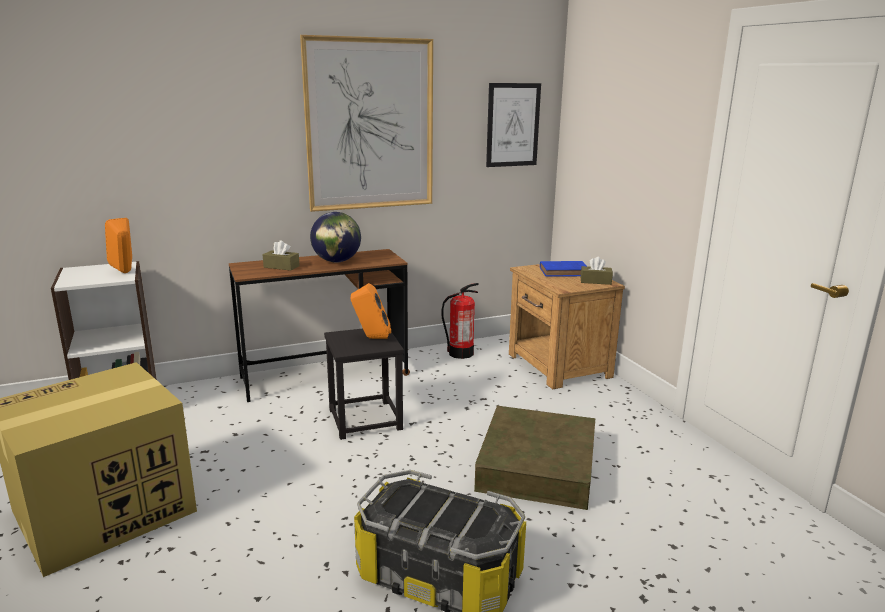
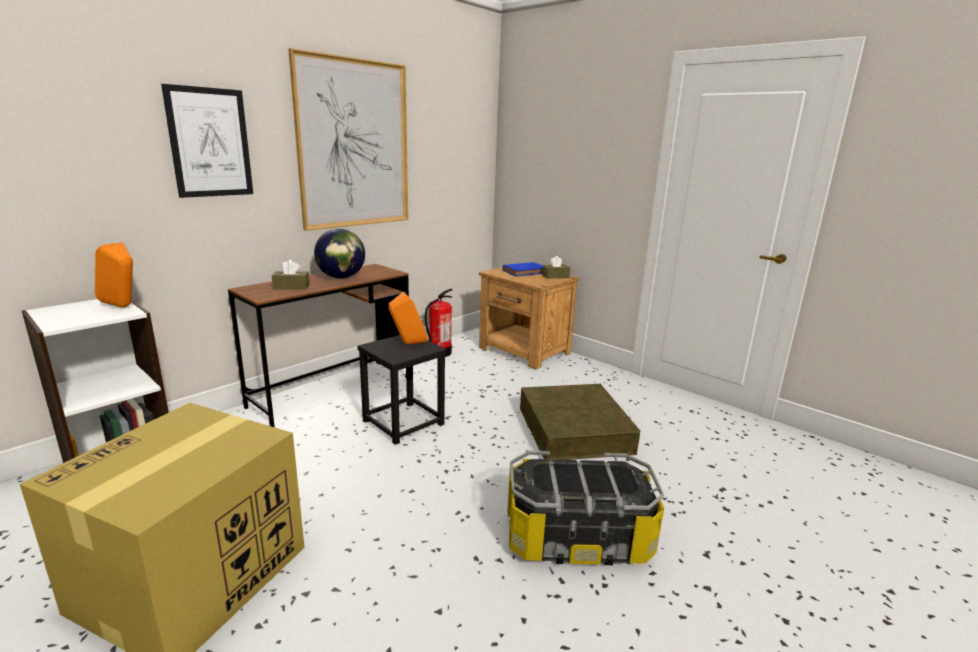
camera: 25 degrees left, 0 degrees up
picture [486,83,541,167] -> picture moved to [161,84,253,198]

